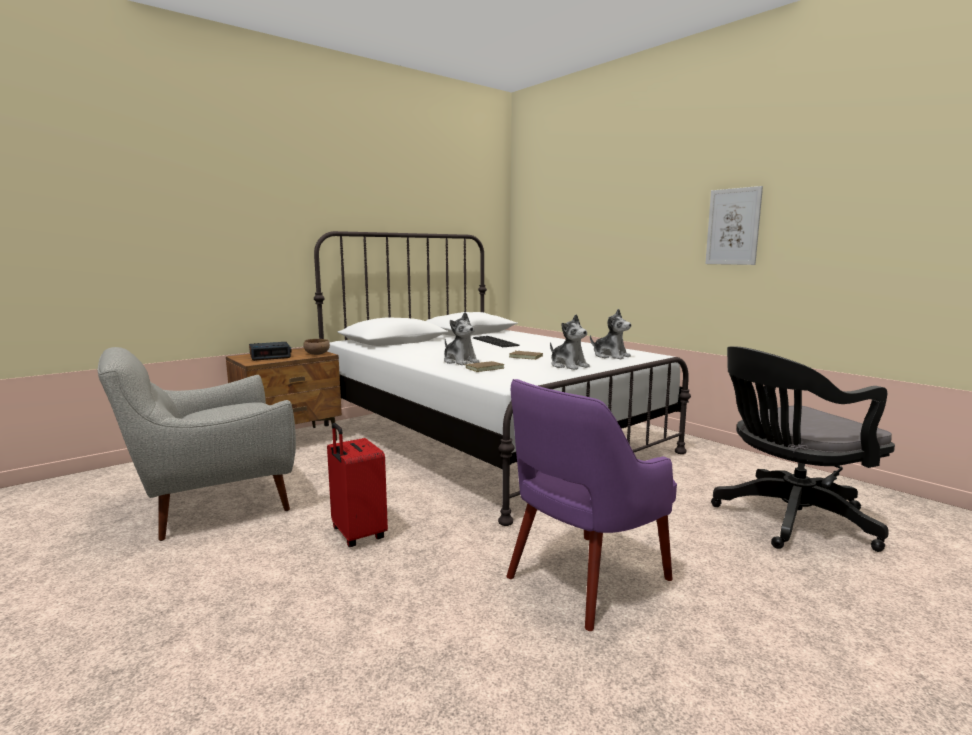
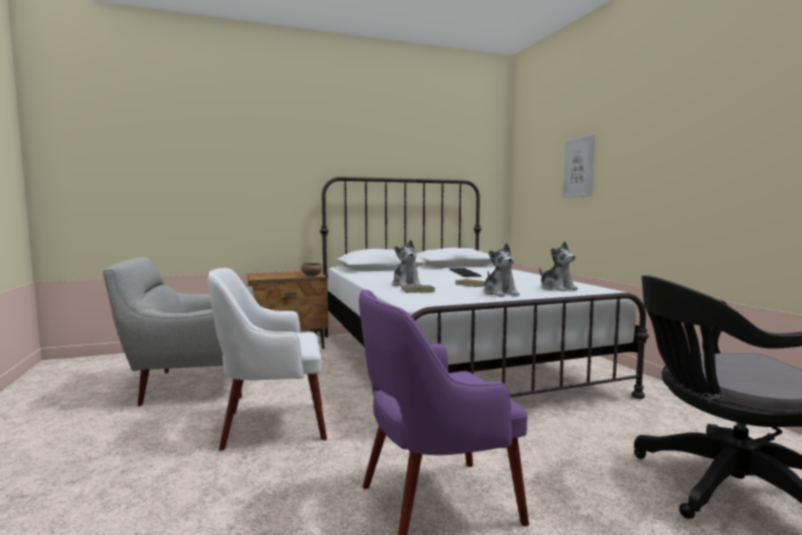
camera: 20 degrees right, 5 degrees down
alarm clock [249,342,292,361] -> none
red suitcase [327,423,388,547] -> white armchair [208,268,327,451]
picture [705,186,763,265] -> picture moved to [563,135,594,198]

